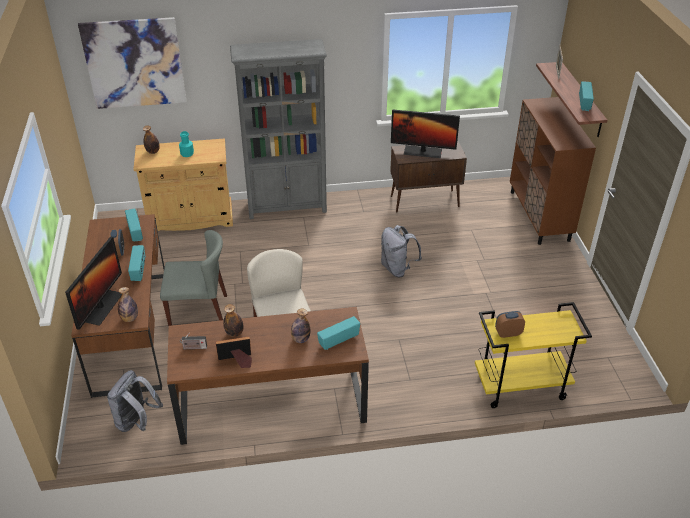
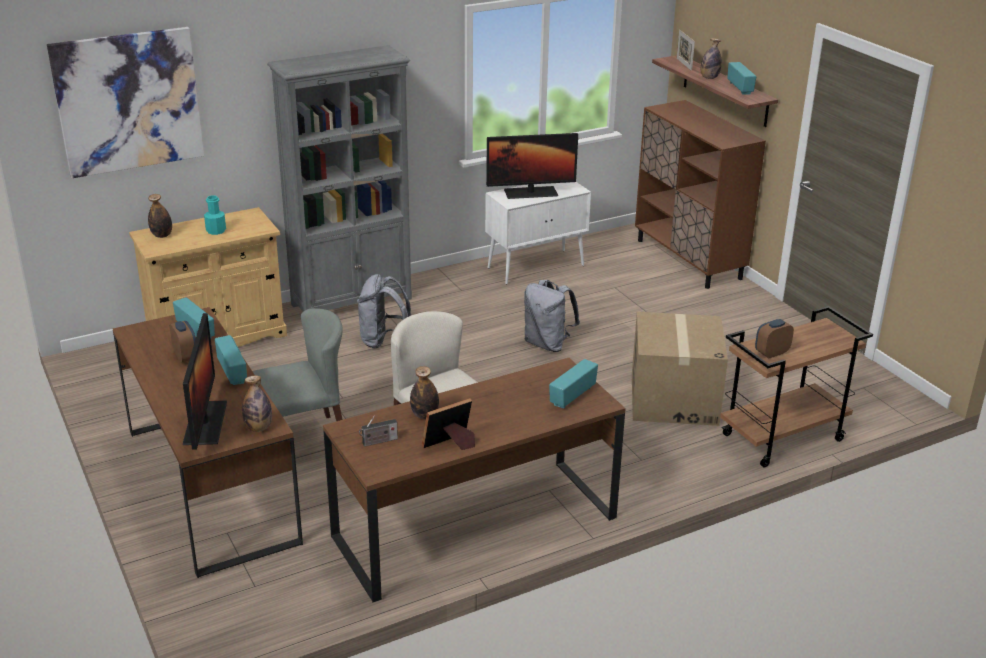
camera: 20 degrees left, 10 degrees down
grey backpack [107,370,163,432] -> grey backpack moved to [357,274,411,348]
bottle [291,309,310,343] -> bottle moved to [701,38,722,79]
brown cabinet [390,141,467,213] -> white cabinet [485,182,591,285]
yellow cart [475,302,592,408] -> brown cart [720,306,873,467]
none -> cardboard box [632,312,728,426]

